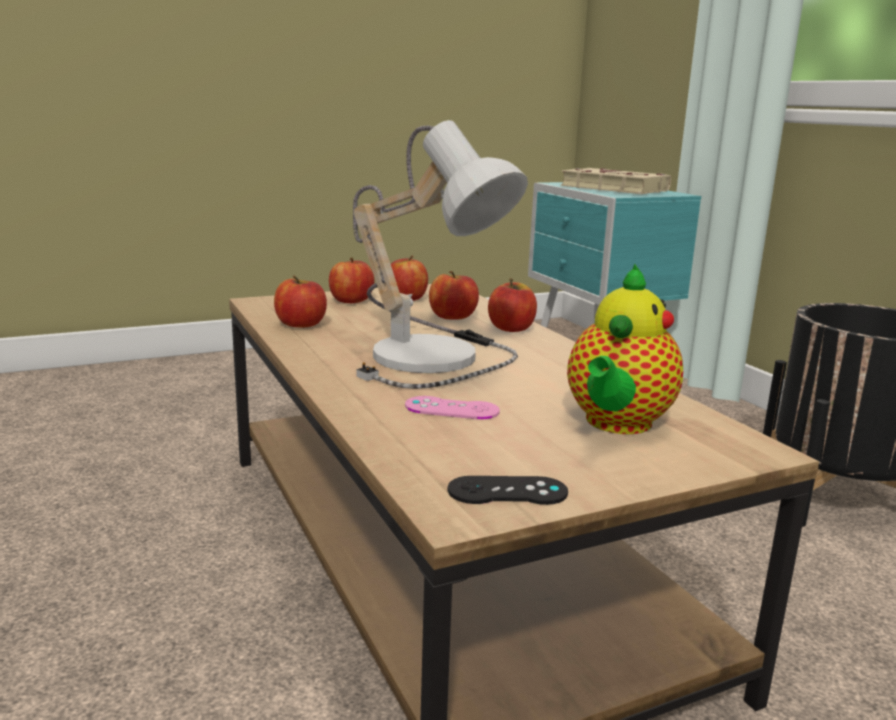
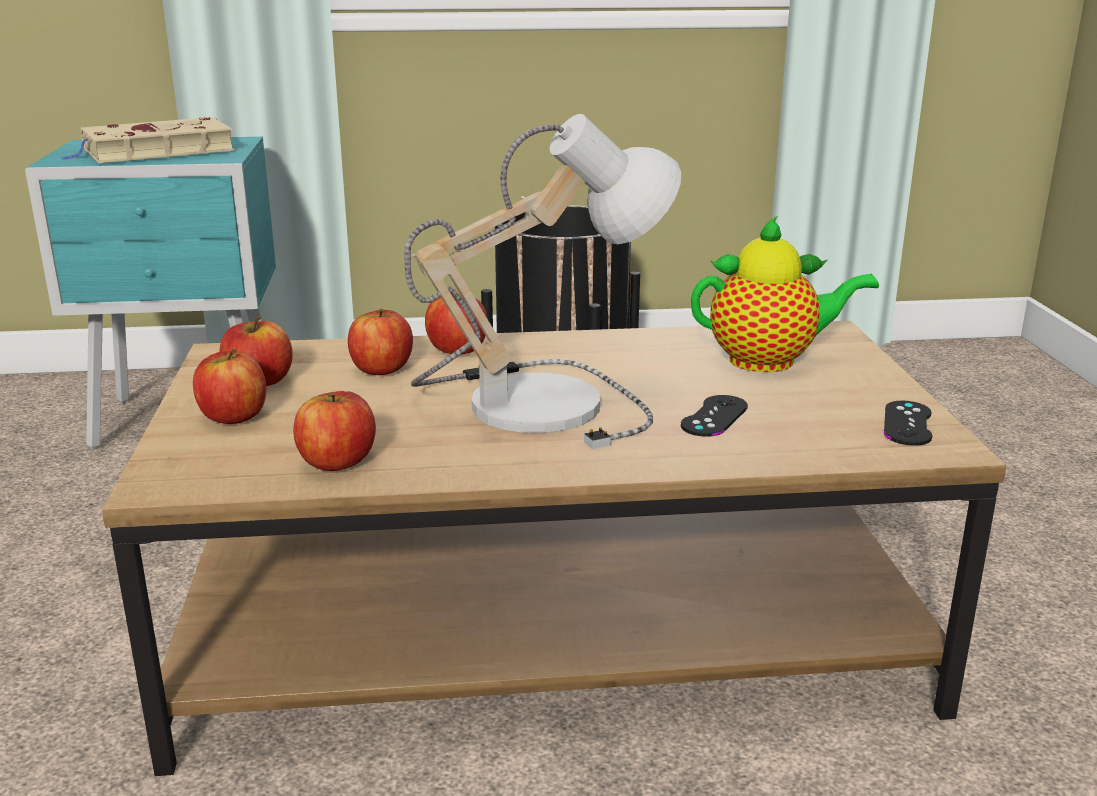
camera: 70 degrees left, 5 degrees up
pink game controller [405,396,500,420] -> black game controller [681,395,748,437]
teapot [567,264,683,434] -> teapot turned 45 degrees counterclockwise [691,216,879,372]

